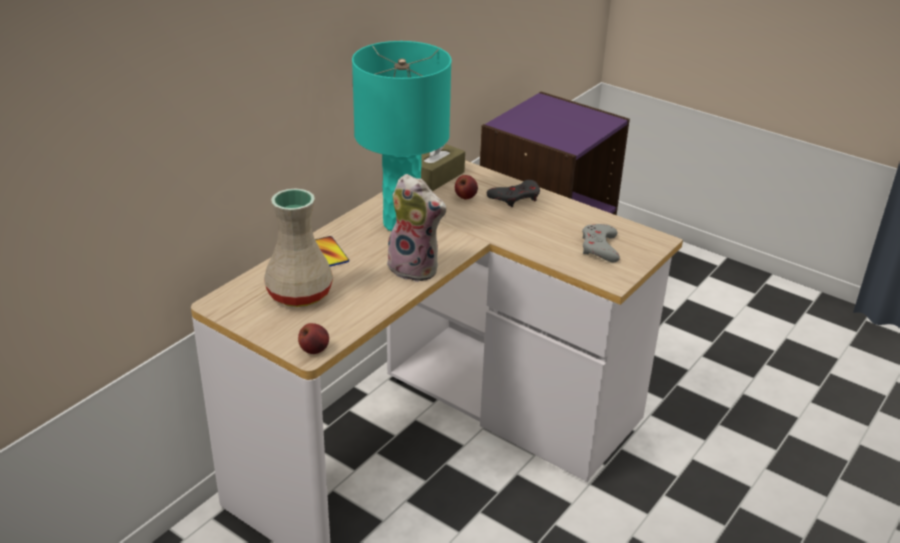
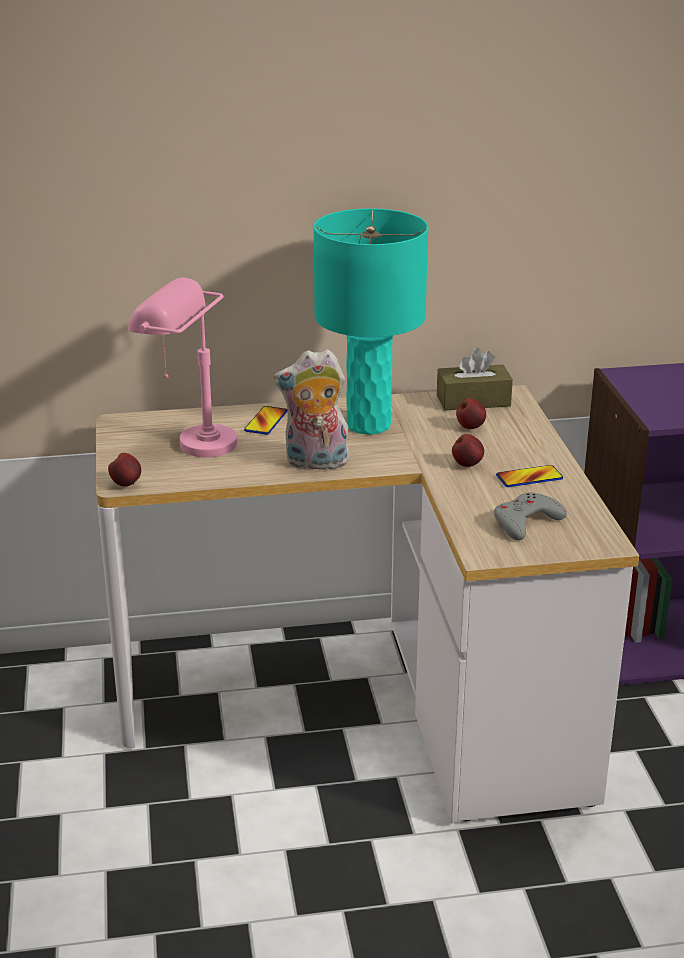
camera: 45 degrees right, 5 degrees down
beige vase [264,189,333,307] -> pink table lamp [128,278,237,457]
plush toy [383,174,446,282] -> plush toy turned 105 degrees clockwise [273,349,349,470]
grey game controller [487,180,540,207] -> none
none -> apple [452,434,484,467]
none -> phone [496,465,563,487]

